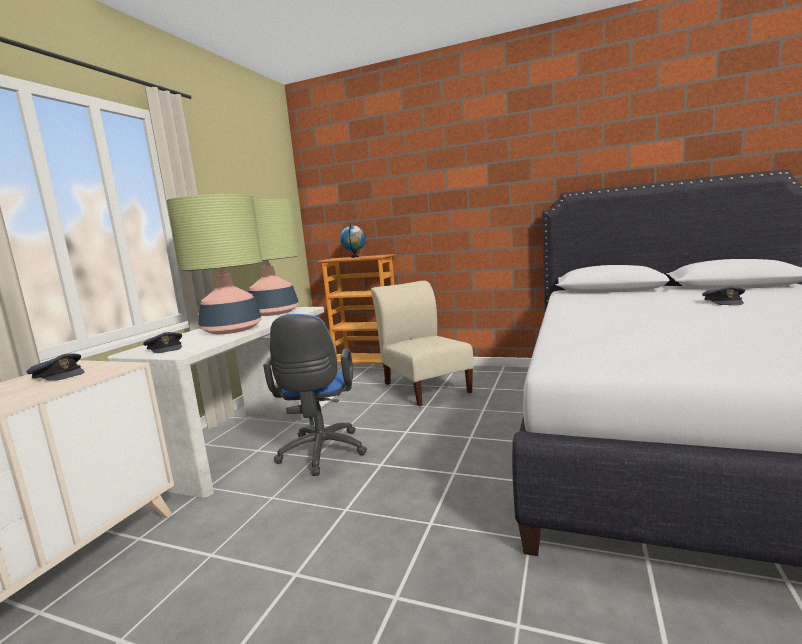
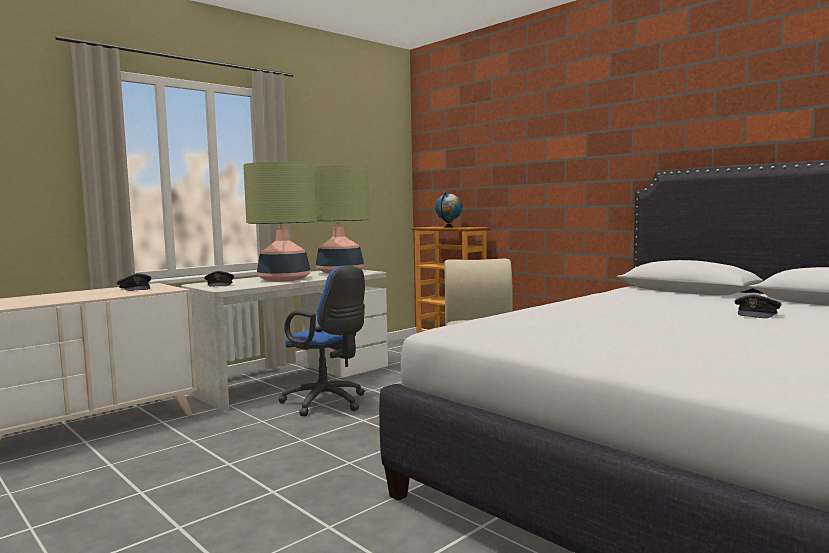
camera: 25 degrees right, 5 degrees down
blue office chair [263,314,367,476] -> blue office chair turned 75 degrees counterclockwise [278,265,365,416]

